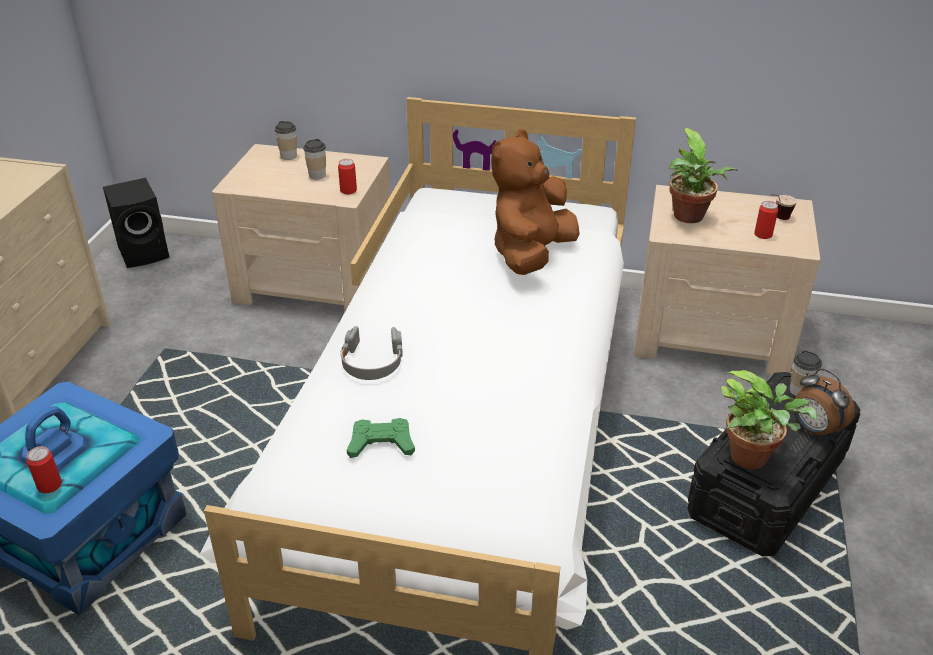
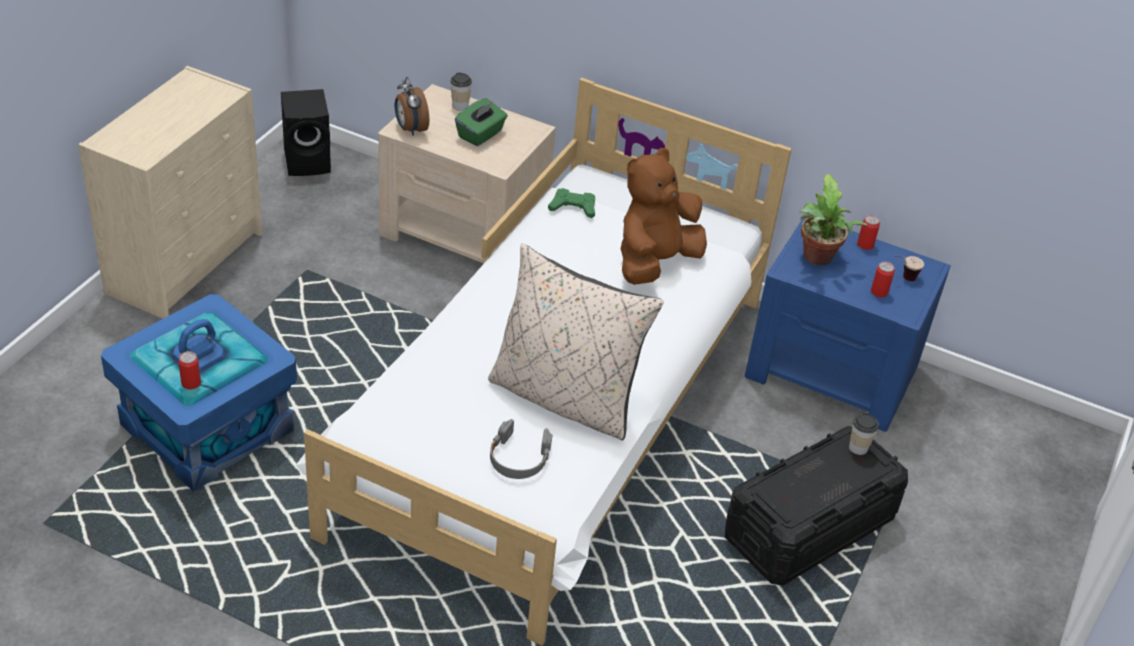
camera: 10 degrees right, 5 degrees up
cup [303,139,326,179] -> green tissue box [455,98,508,146]
can [338,159,357,194] -> can moved to [857,215,880,250]
grey headphones [341,326,403,380] -> grey headphones moved to [490,419,553,479]
green game controller [347,418,415,458] -> green game controller moved to [548,188,595,218]
beige nightstand [634,185,820,375] -> blue nightstand [745,217,951,432]
potted plant [721,370,818,469] -> none
alarm clock [794,369,855,439] -> alarm clock moved to [395,77,429,136]
none -> beige pillow [488,243,663,440]

